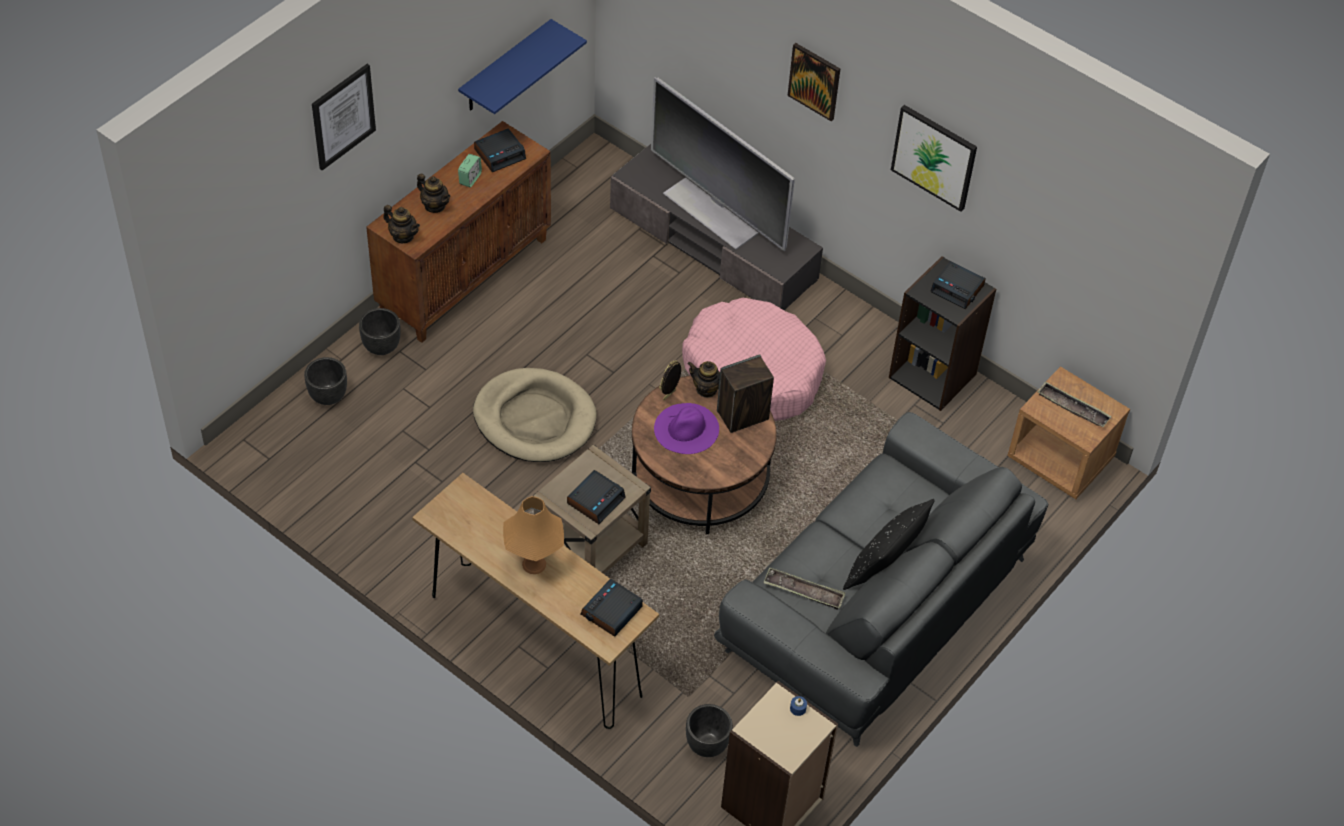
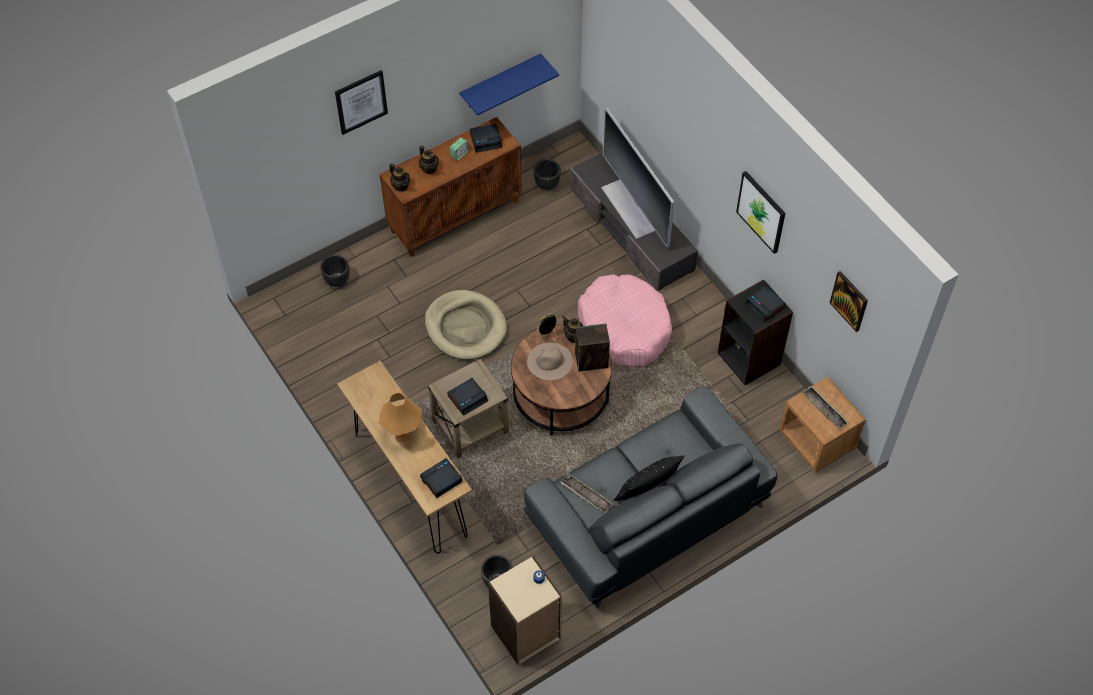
camera: 20 degrees right, 5 degrees up
black planter [359,308,400,355] -> black planter moved to [534,159,561,190]
purple hat [654,403,719,454] -> beige hat [527,343,573,380]
picture [788,43,840,121] -> picture moved to [830,271,868,332]

